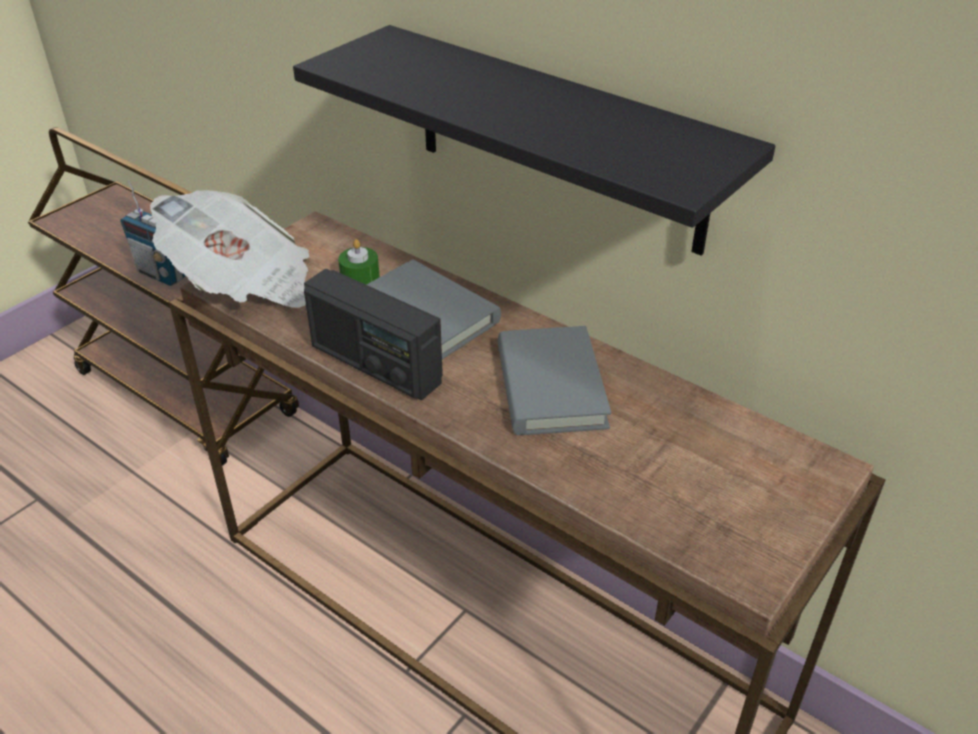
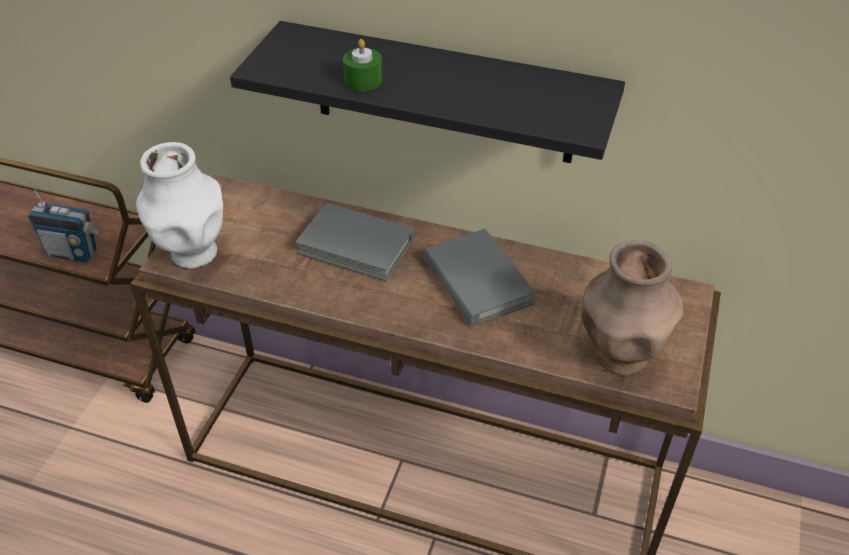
camera: 20 degrees left, 5 degrees up
newspaper [150,190,310,308] -> white vase [136,142,223,269]
radio [304,269,443,400] -> none
green candle [338,239,380,285] -> green candle moved to [343,39,383,91]
none -> brown vase [581,240,683,376]

